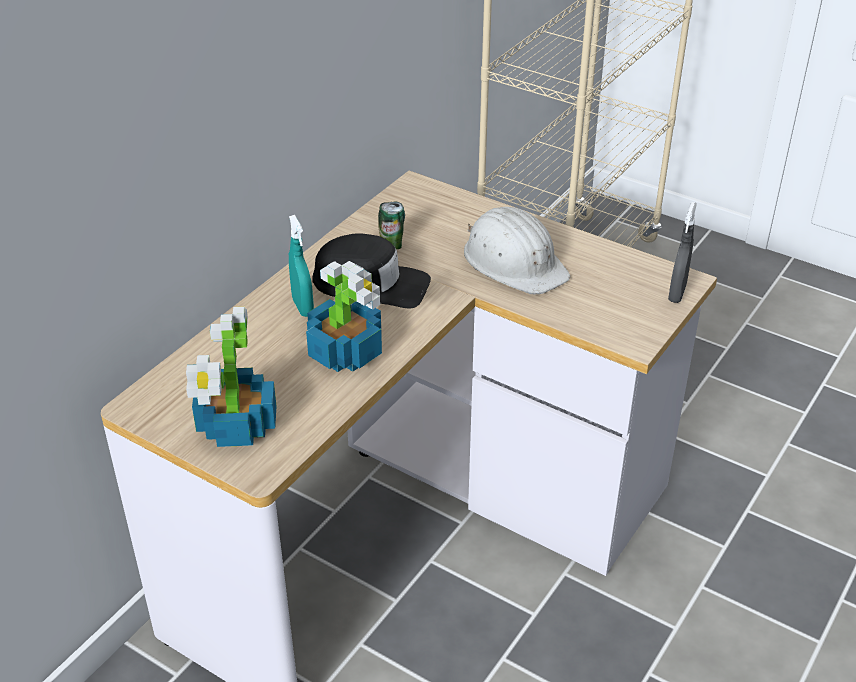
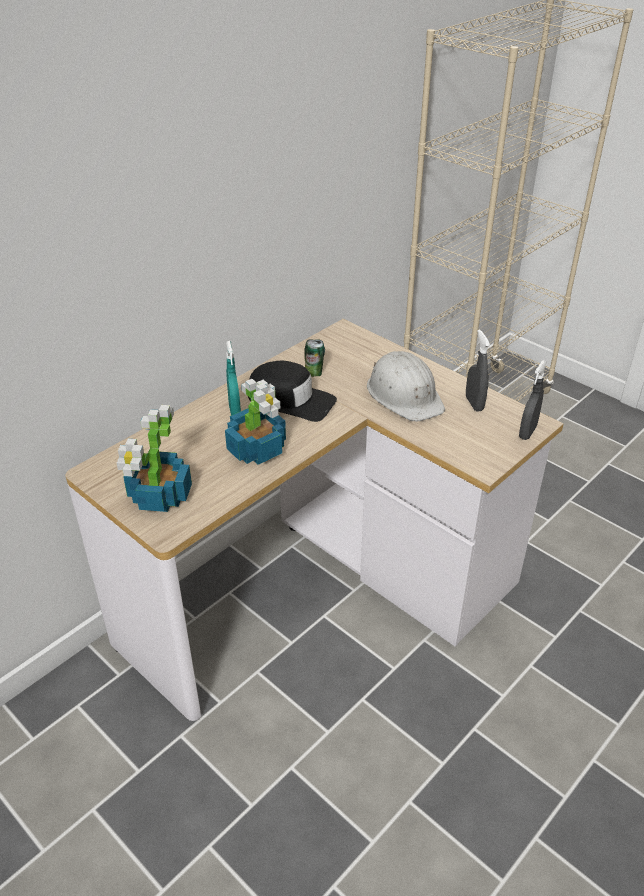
camera: 10 degrees right, 0 degrees up
none -> grey spray bottle [466,329,490,412]

